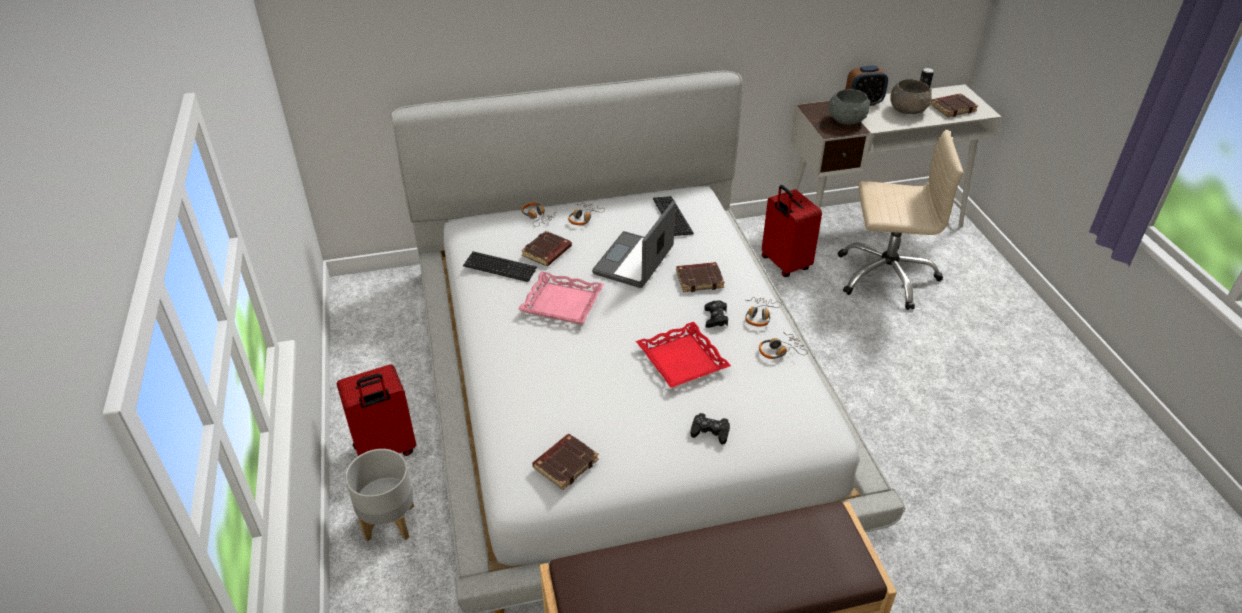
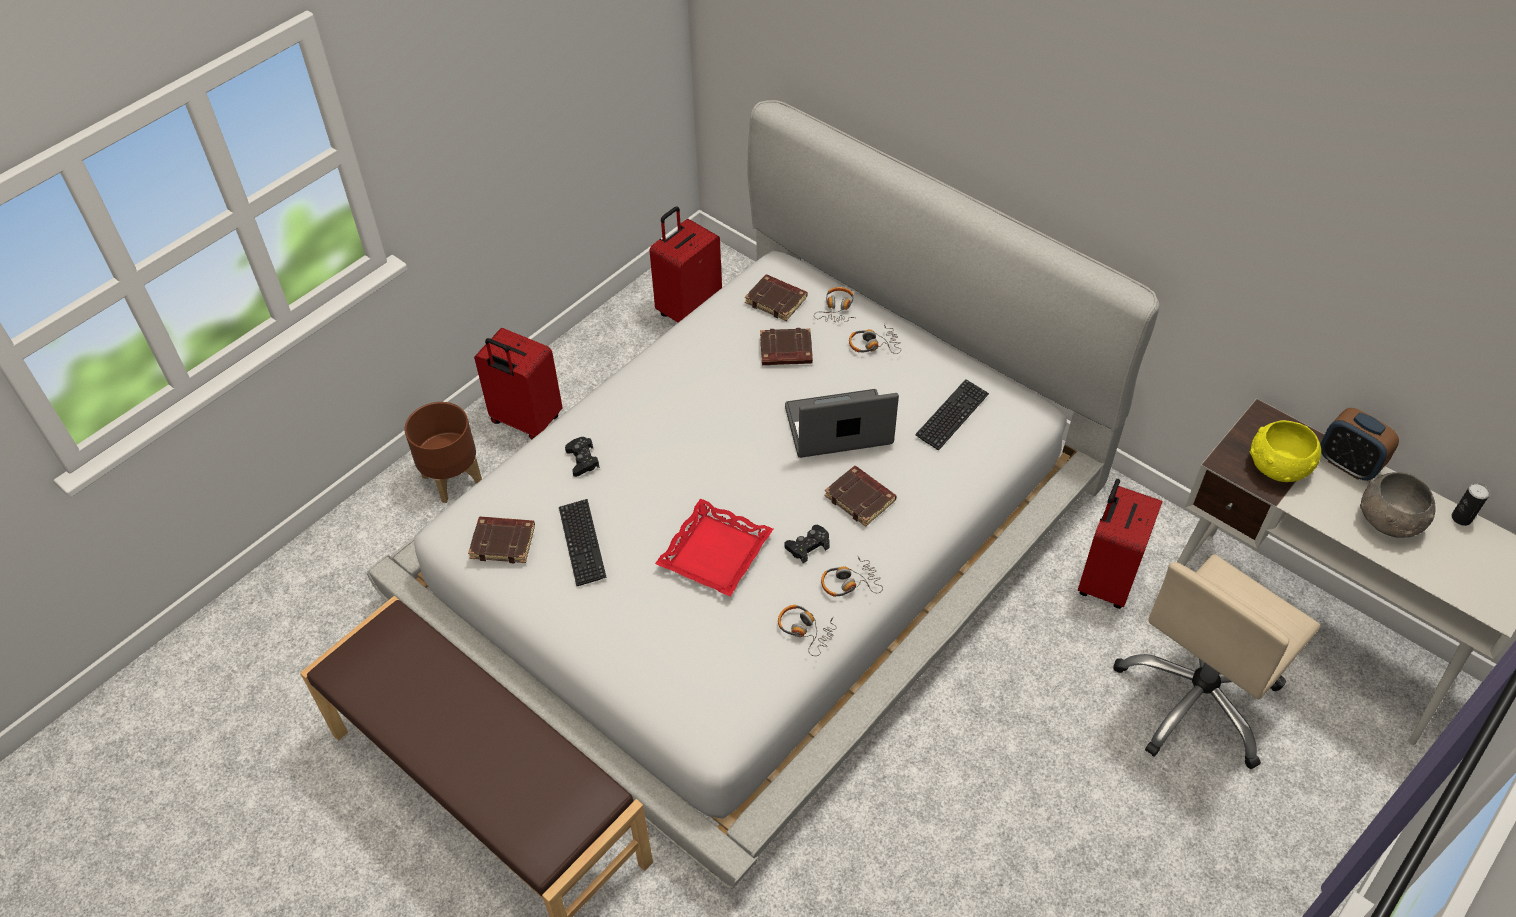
camera: 55 degrees right, 10 degrees up
grey planter [345,449,414,542] -> brown planter [404,402,482,503]
keyboard [463,251,537,282] -> keyboard moved to [559,499,606,586]
pink tray [518,271,604,324] -> none
black game controller [691,413,730,445] -> black game controller moved to [565,437,600,477]
grey bowl [829,89,871,125] -> yellow bowl [1250,420,1321,482]
beige office chair [838,130,964,310] -> beige office chair turned 75 degrees clockwise [1113,554,1320,769]
brown book [931,94,978,117] -> brown book moved to [745,274,808,321]
none -> red suitcase [649,206,722,323]

